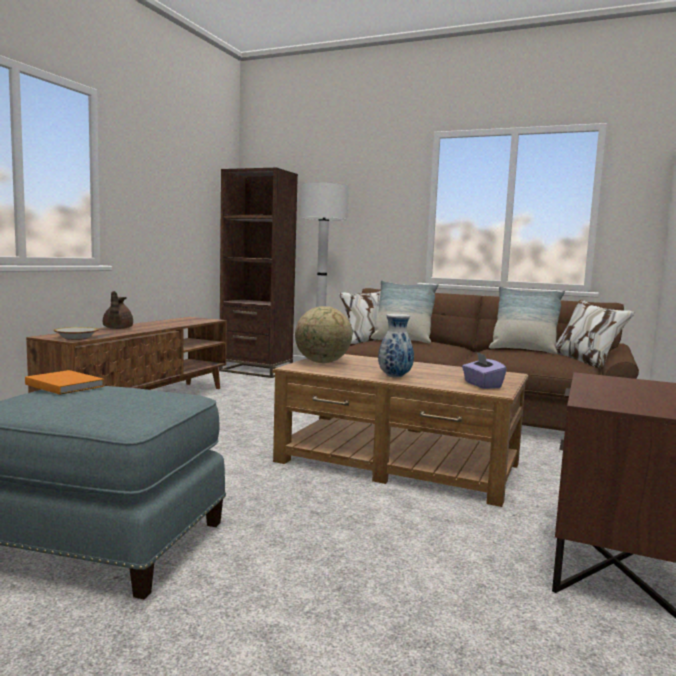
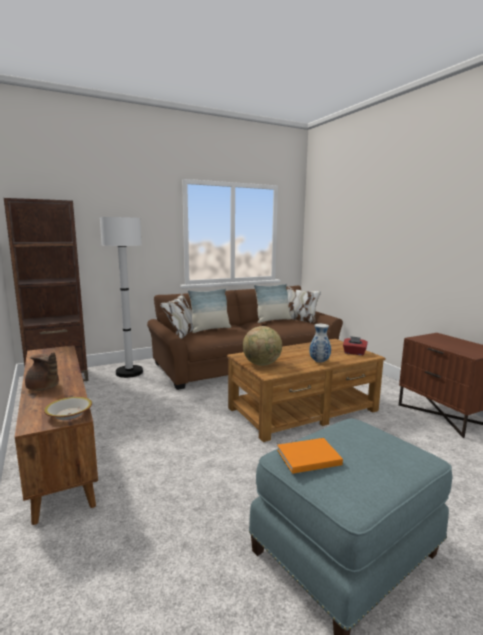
camera: 50 degrees left, 5 degrees up
purple tissue box [462,352,507,389] -> red tissue box [343,336,368,355]

